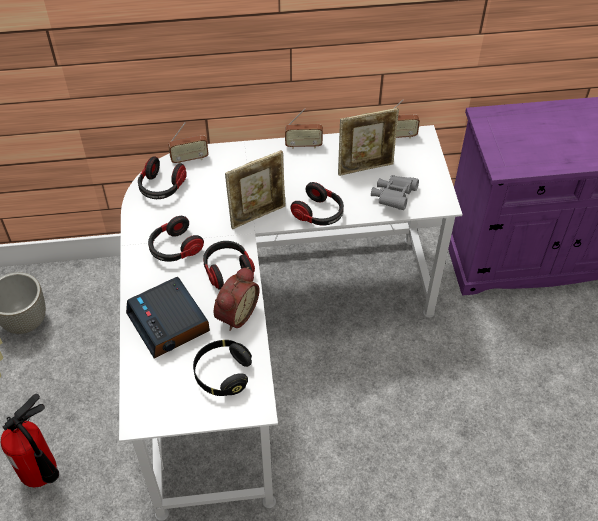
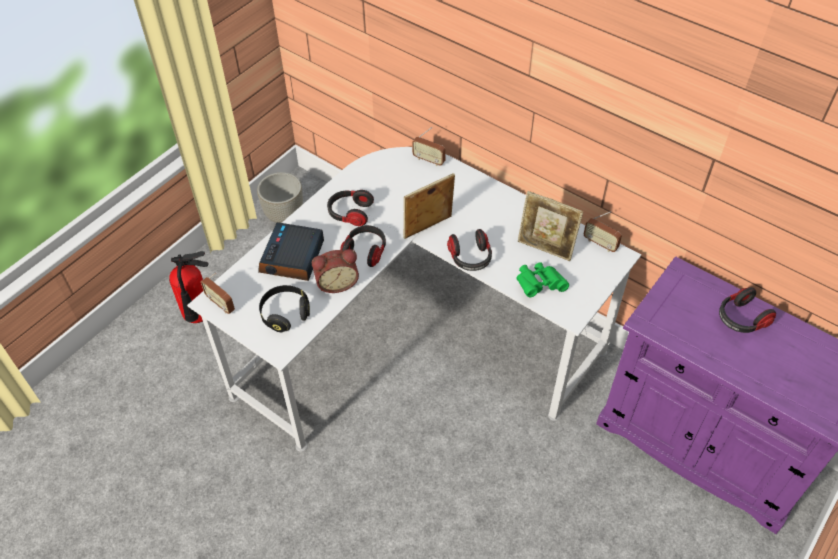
camera: 45 degrees right, 0 degrees up
headphones [138,156,187,199] -> headphones moved to [719,287,776,333]
picture frame [225,150,286,229] -> picture frame turned 135 degrees clockwise [403,173,455,239]
radio [285,108,323,149] -> radio moved to [201,273,235,314]
grey binoculars [371,175,419,210] -> green binoculars [516,262,569,297]

